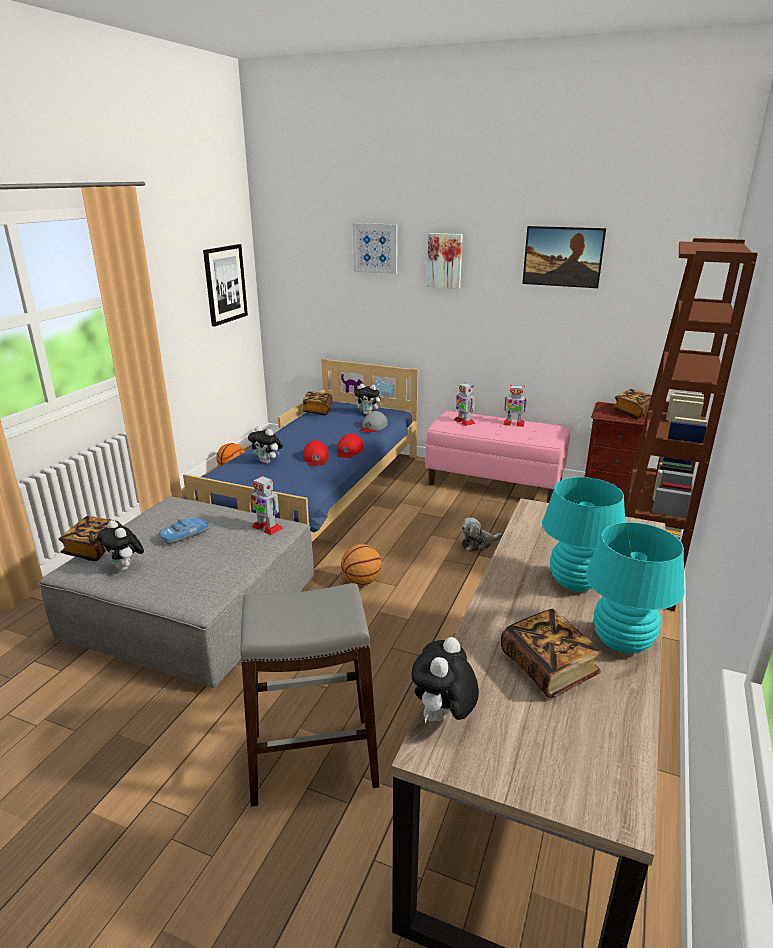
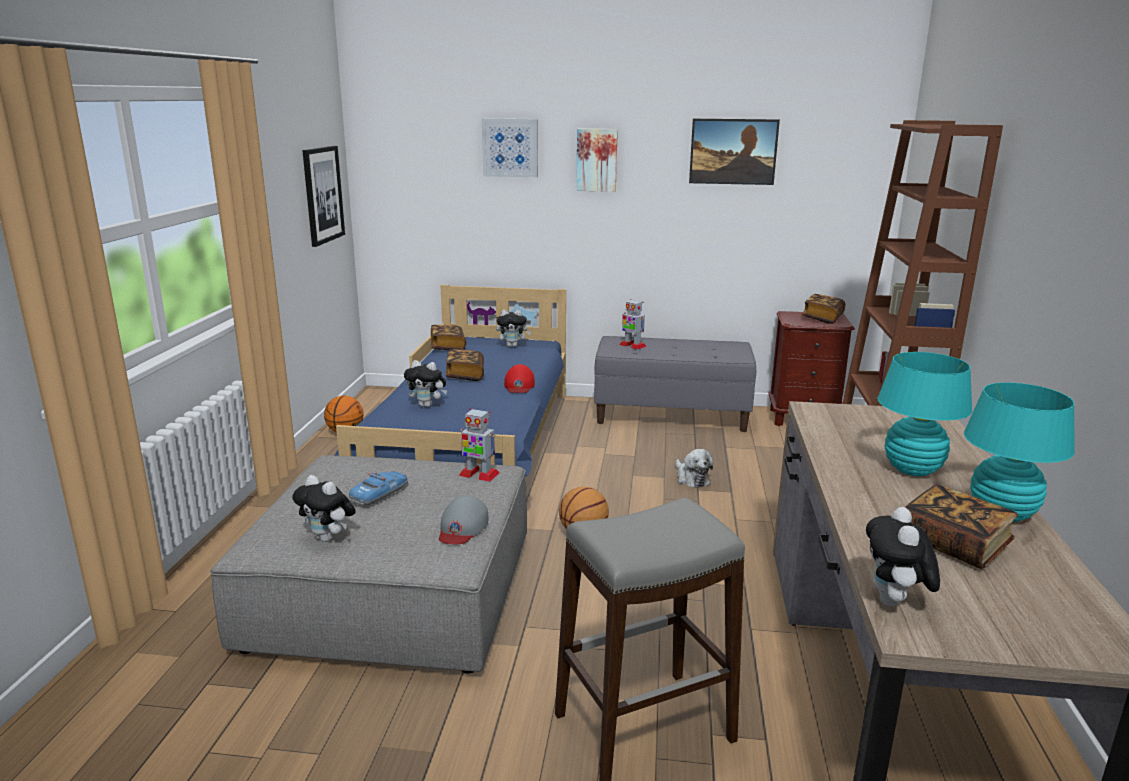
camera: 15 degrees left, 5 degrees down
book [58,516,122,561] -> book moved to [445,349,484,381]
red cap [303,440,329,466] -> none
grey cap [360,411,387,433] -> grey cap moved to [439,495,488,544]
pink bench [425,411,570,503] -> grey bench [594,336,756,432]
plush toy [461,517,502,552] -> plush toy turned 75 degrees counterclockwise [675,449,713,488]
toy robot [503,385,527,427] -> none

